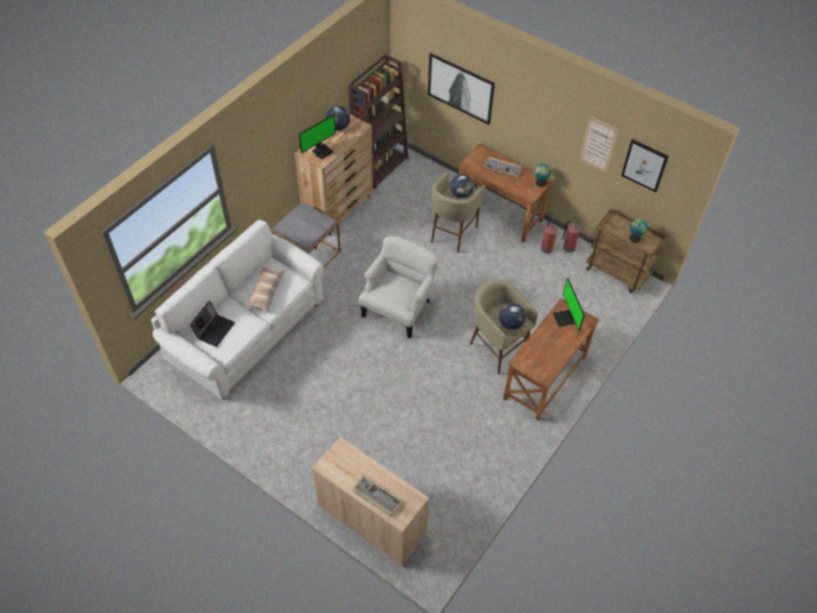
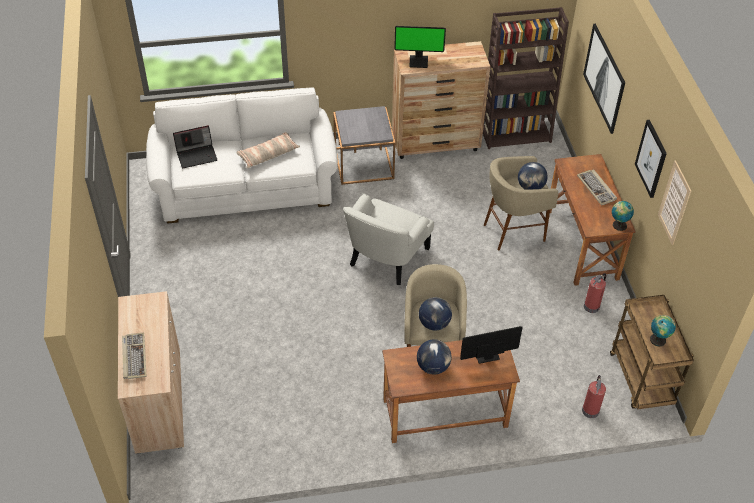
camera: 45 degrees right, 5 degrees down
globe [326,106,350,130] -> globe moved to [417,339,452,375]
white armchair [359,236,438,338] -> white armchair turned 135 degrees clockwise [343,194,434,285]
monitor [553,278,585,331] -> monitor turned 45 degrees clockwise [460,326,523,364]
fire extinguisher [562,221,581,253] -> fire extinguisher moved to [582,375,606,418]
picture [621,139,669,192] -> picture moved to [635,120,667,198]

